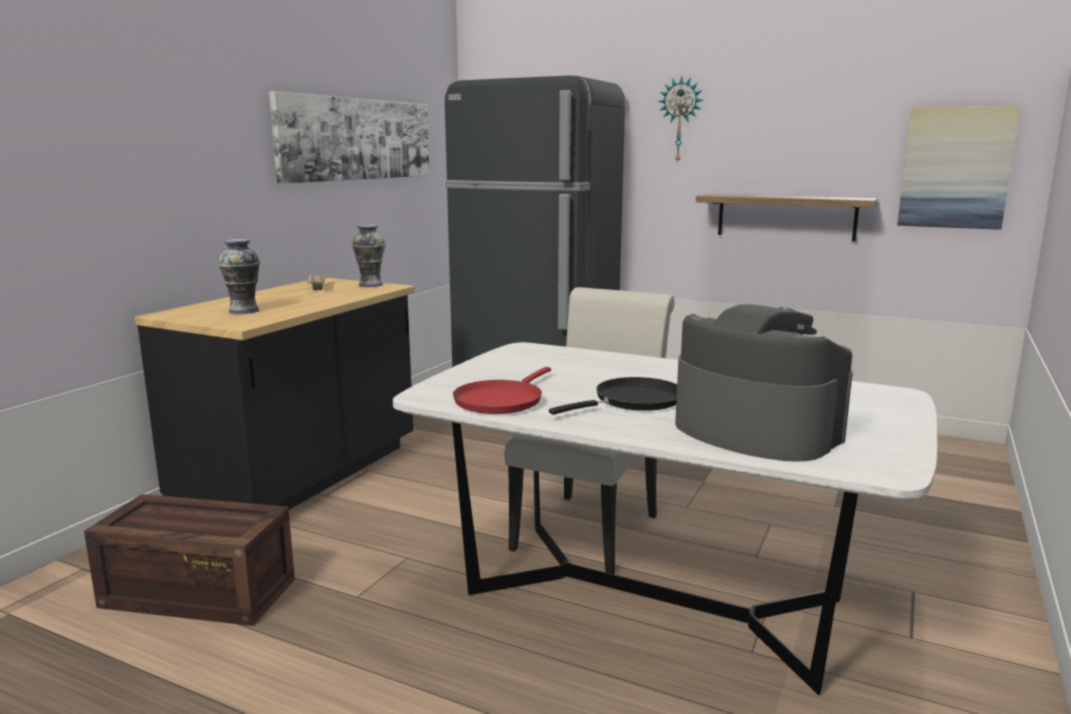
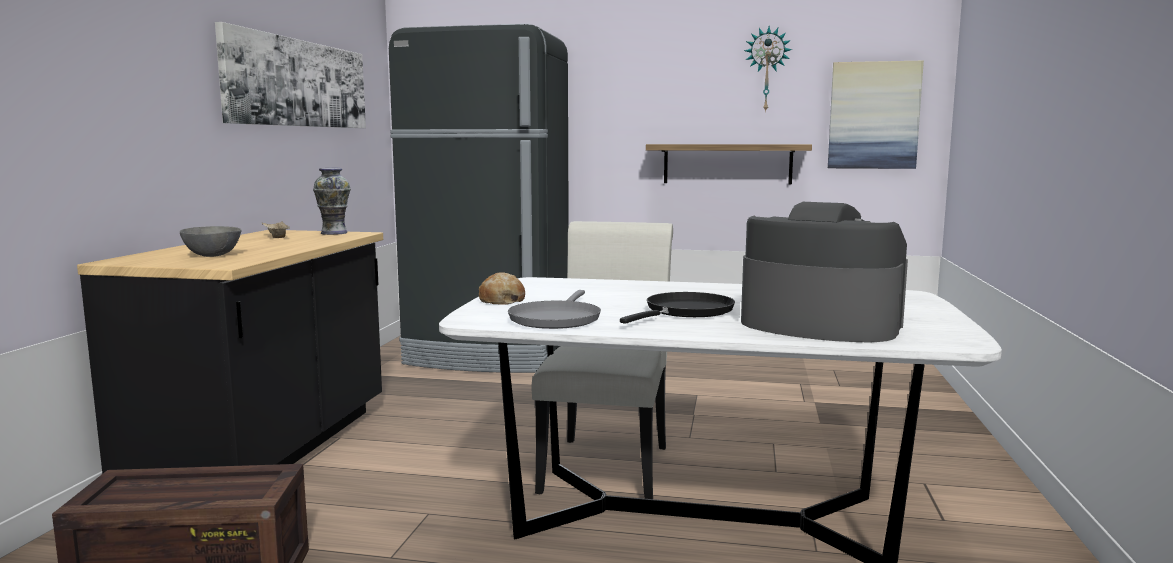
camera: 15 degrees left, 5 degrees down
vase [218,239,260,314] -> grey bowl [180,226,242,257]
red frying pan [453,367,551,414] -> grey frying pan [508,290,601,329]
wall clock [658,76,703,164] -> wall clock moved to [744,26,792,113]
none -> bread [478,272,525,305]

